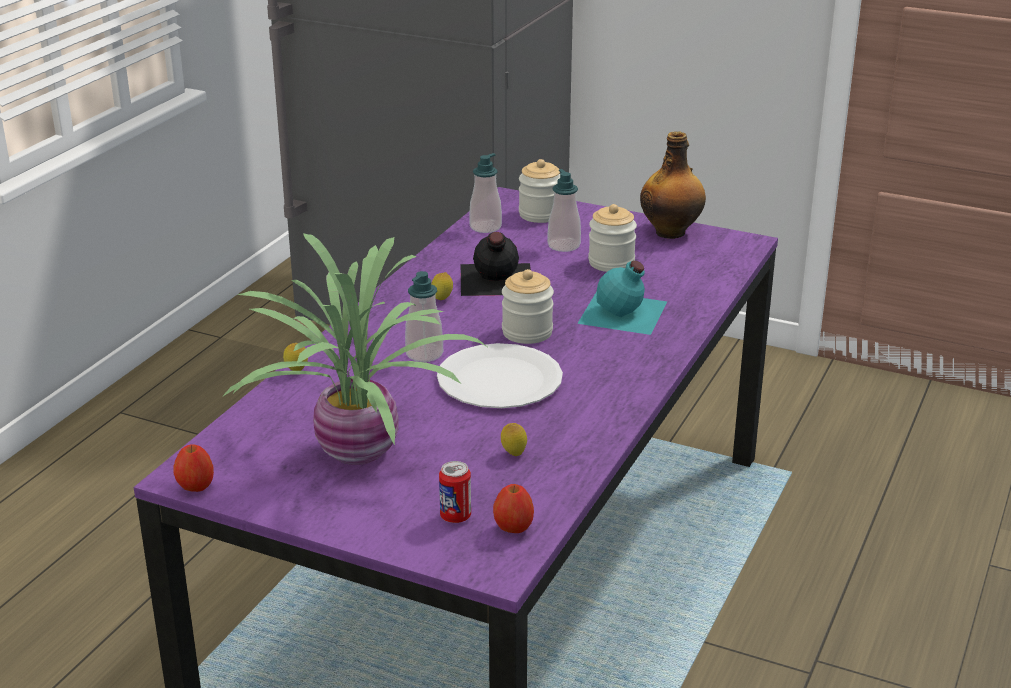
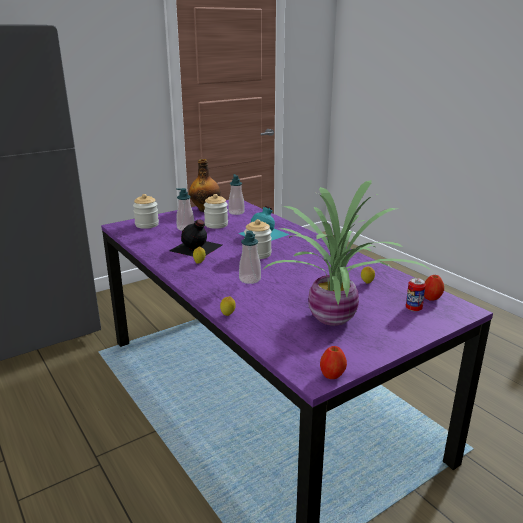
camera: 60 degrees left, 5 degrees down
white plate [437,343,563,408] -> none
soap dispenser [469,153,502,233] -> soap dispenser moved to [228,174,245,215]

